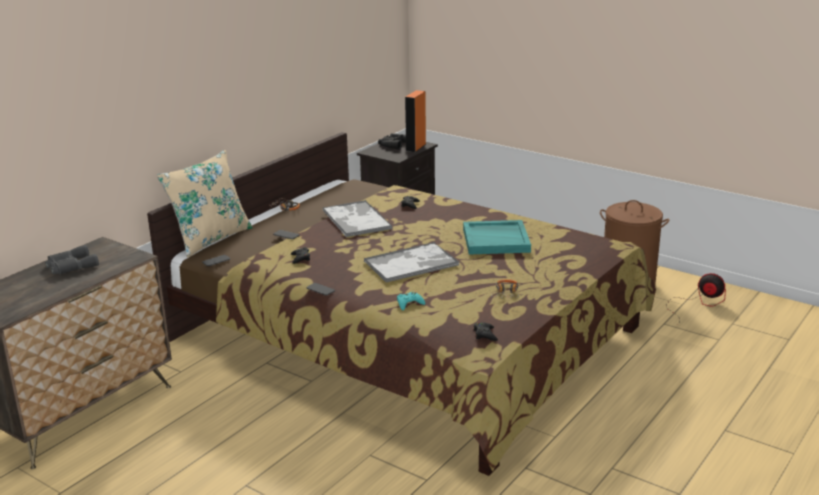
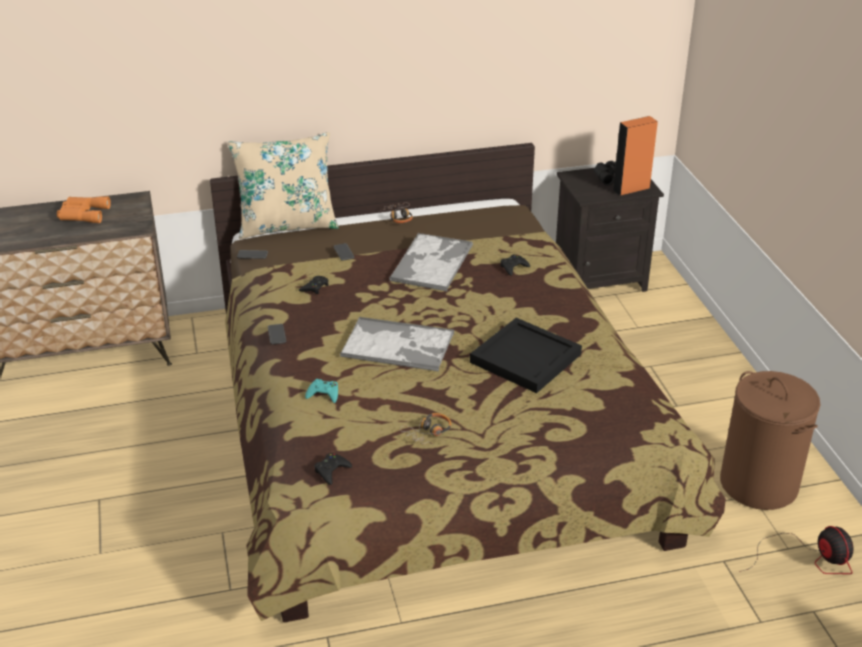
camera: 40 degrees right, 10 degrees up
grey binoculars [45,245,99,274] -> orange binoculars [57,196,111,223]
turquoise tray [463,220,531,255] -> black tray [470,318,582,393]

